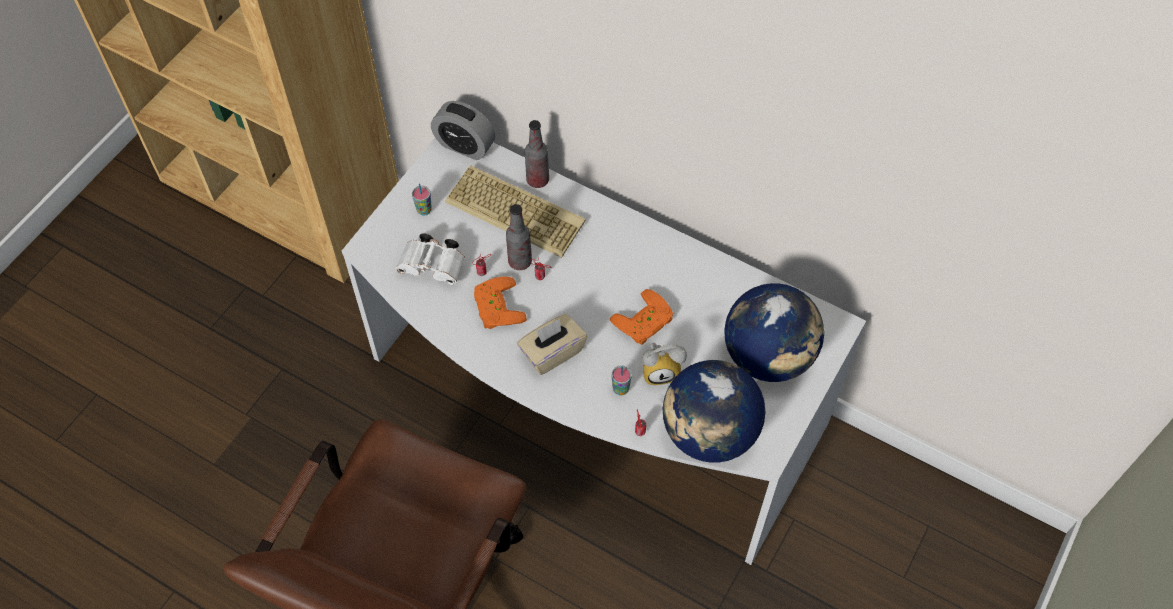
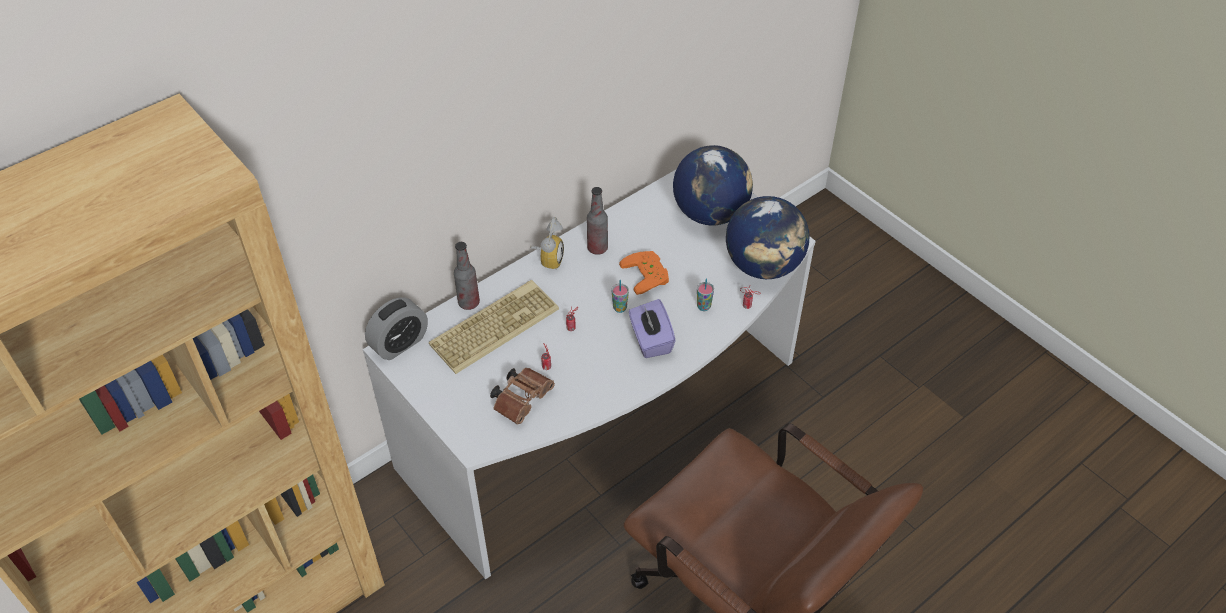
camera: 70 degrees left, 10 degrees down
white binoculars [396,233,465,285] -> brown binoculars [490,368,555,425]
cup [412,183,432,216] -> cup moved to [612,280,629,313]
orange game controller [474,276,527,329] -> none
bottle [506,204,532,270] -> bottle moved to [587,187,608,255]
beige tissue box [517,314,587,375] -> purple tissue box [629,299,676,358]
alarm clock [643,343,687,385] -> alarm clock moved to [530,217,564,270]

